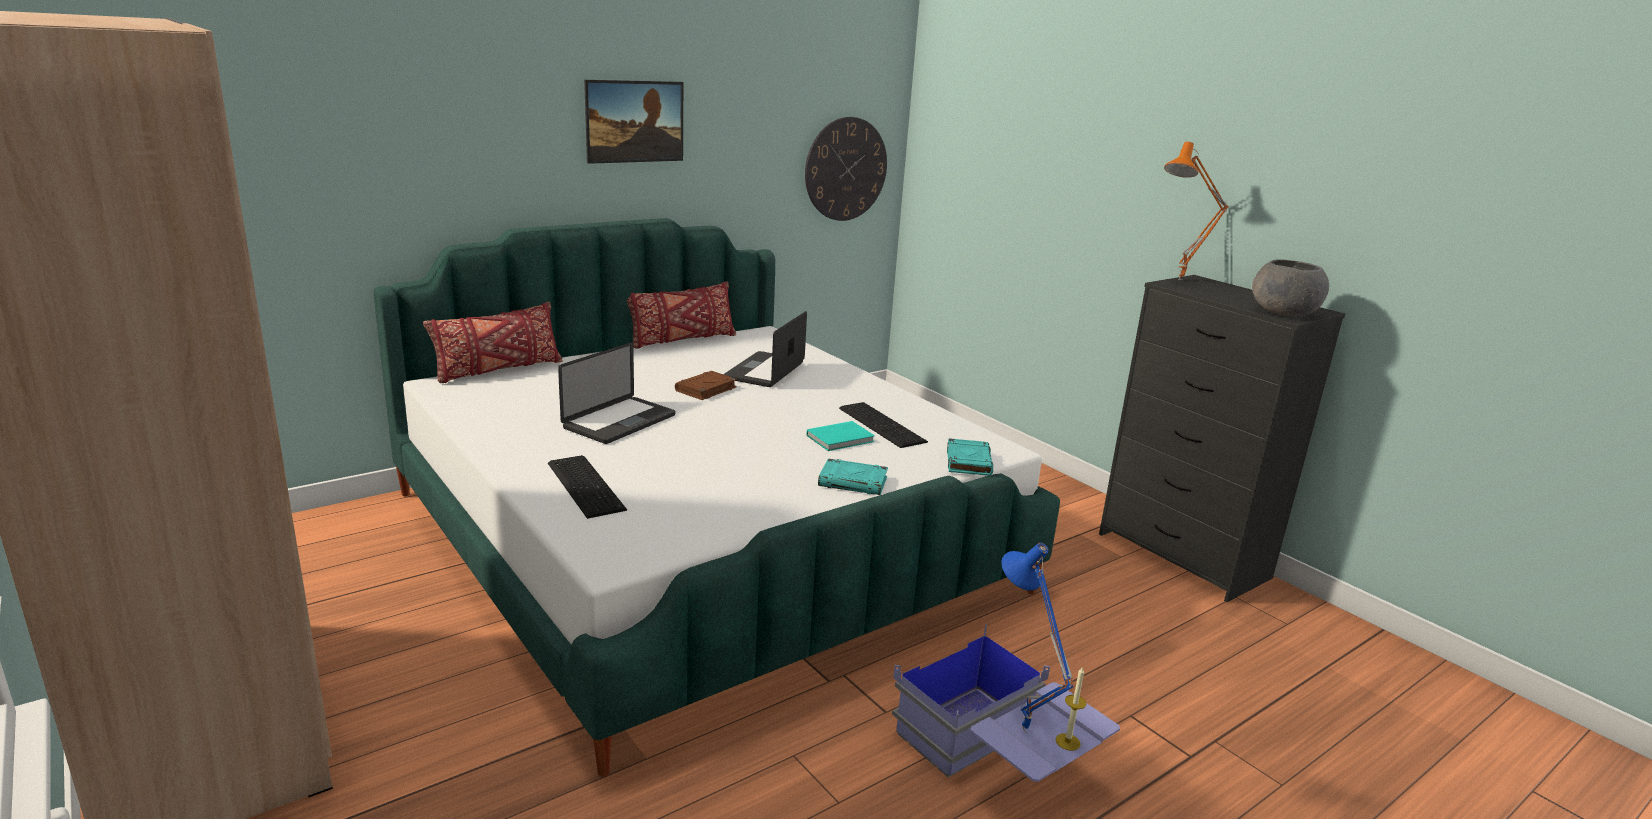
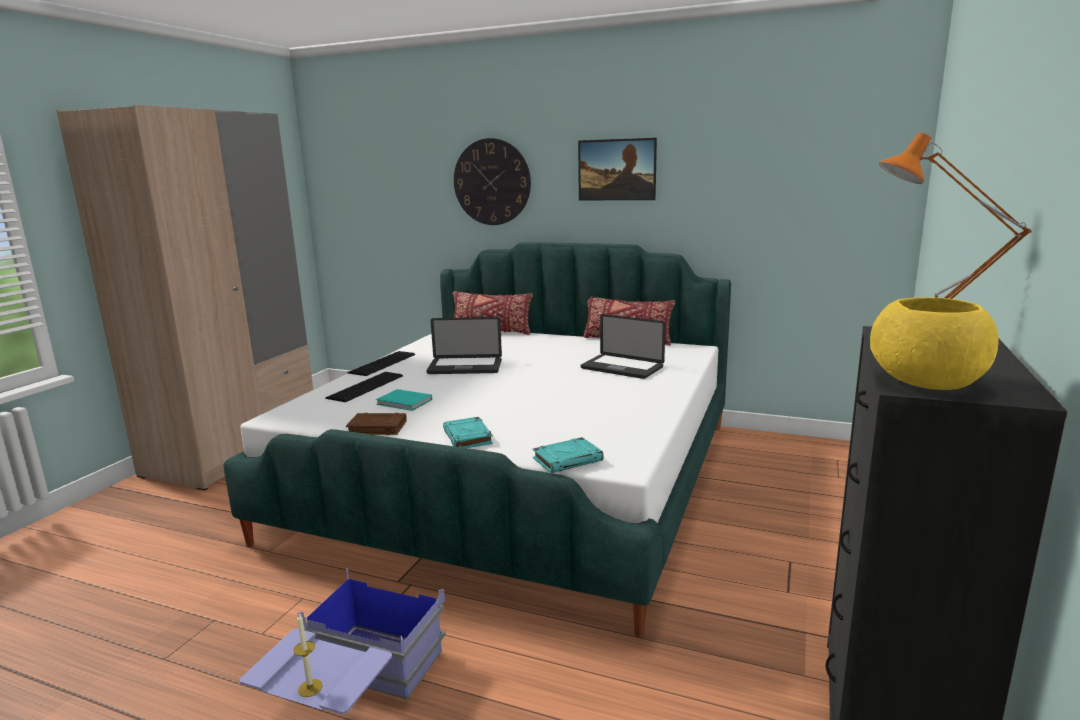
camera: 60 degrees right, 5 degrees down
brown book [675,371,737,400] -> brown book moved to [346,413,407,435]
laptop [724,311,807,387] -> laptop turned 135 degrees counterclockwise [581,314,665,379]
wall clock [805,117,887,221] -> wall clock moved to [454,138,531,225]
turquoise book [807,421,875,451] -> turquoise book moved to [376,389,432,411]
keyboard [839,402,928,448] -> keyboard moved to [347,351,415,376]
blue table lamp [1001,543,1074,732] -> none
grey bowl [1252,259,1329,316] -> yellow bowl [870,297,999,390]

